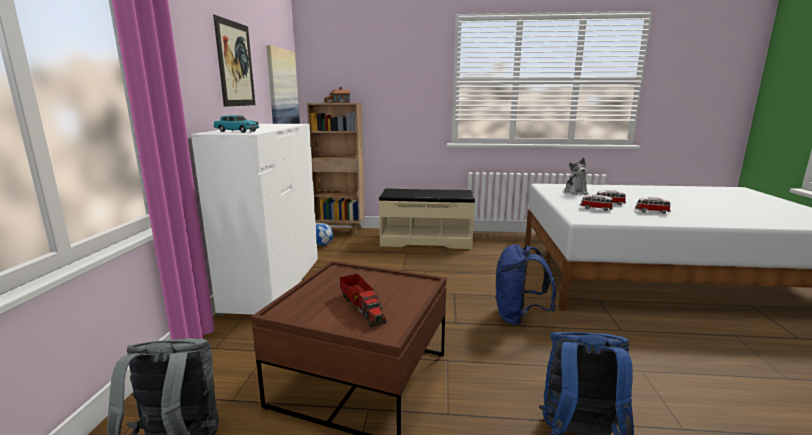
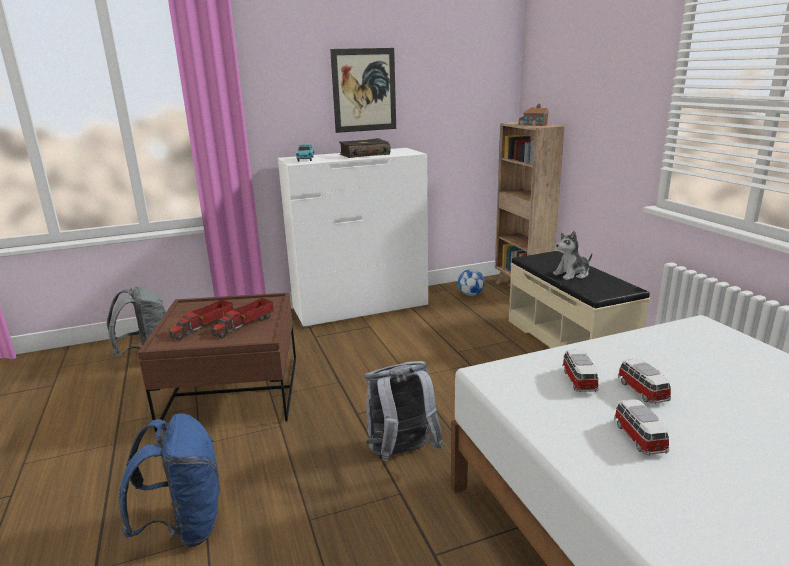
camera: 65 degrees right, 5 degrees up
picture [266,45,300,124] -> none
blue backpack [495,244,556,326] -> grey backpack [364,361,444,462]
plush toy [564,158,589,195] -> plush toy moved to [553,231,592,280]
none -> toy truck [211,298,274,339]
none -> book [339,138,390,158]

